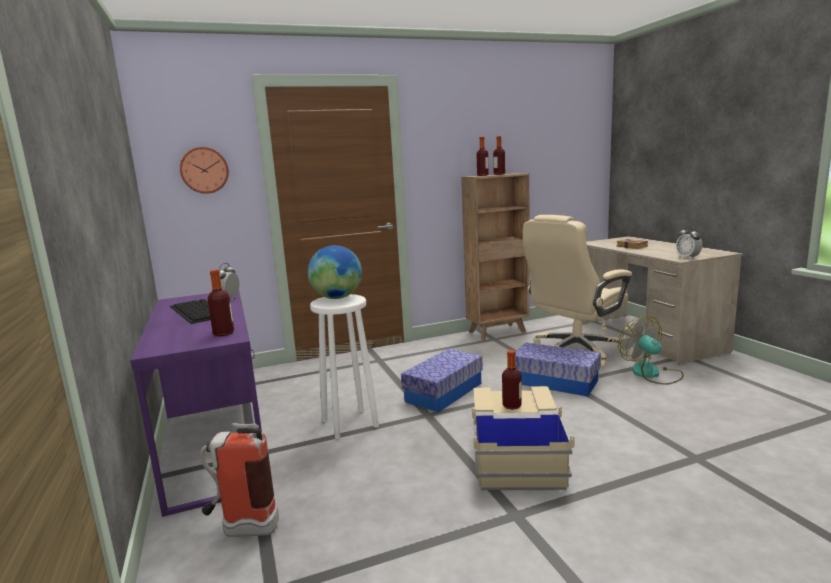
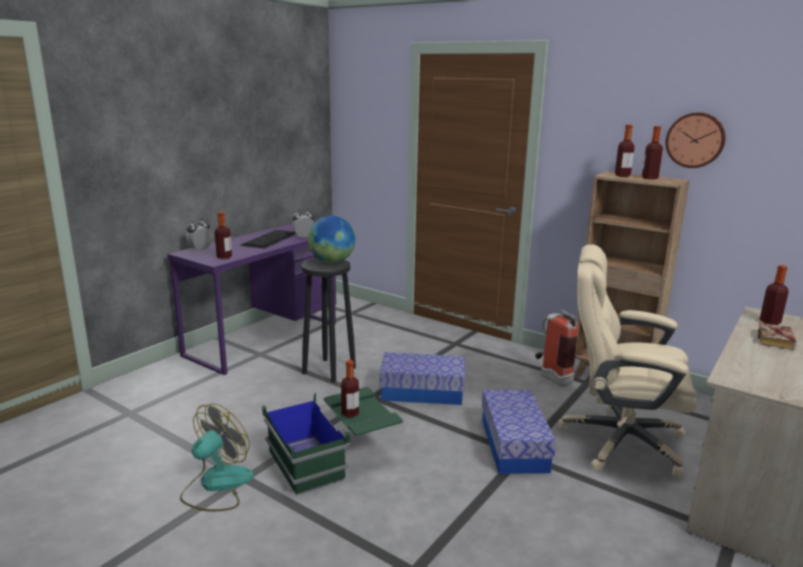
camera: 55 degrees right, 5 degrees up
wall clock [180,147,229,194] -> wall clock moved to [666,112,726,168]
fire extinguisher [200,423,279,537] -> fire extinguisher moved to [535,309,579,387]
white stool [310,294,379,439] -> black stool [302,258,356,383]
beige storage box [472,386,575,490] -> green storage box [262,387,403,495]
fan [618,316,684,385] -> fan moved to [180,403,254,511]
alarm clock [676,226,702,260] -> alarm clock moved to [187,218,213,251]
none -> bottle [760,265,789,325]

